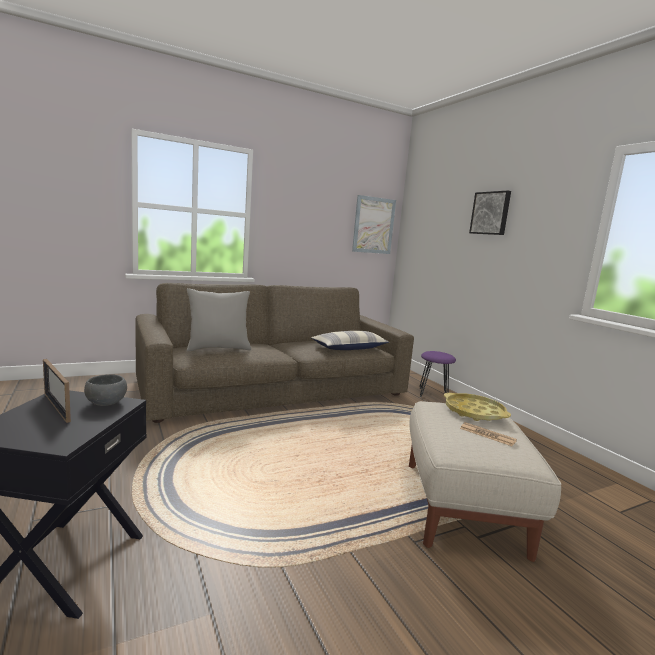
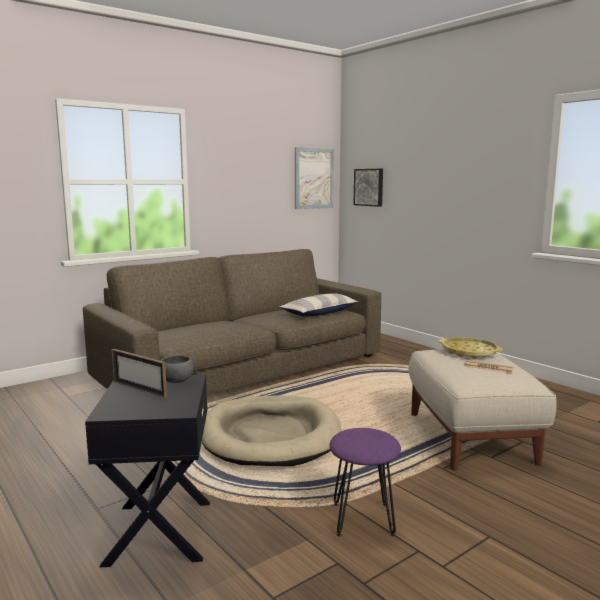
camera: 10 degrees left, 0 degrees up
grey pillow [187,288,251,351] -> none
purple stool [419,351,456,397] -> purple stool moved to [329,428,401,536]
picture [469,190,511,235] -> picture moved to [354,169,383,207]
none -> beige dog bed [202,395,341,466]

